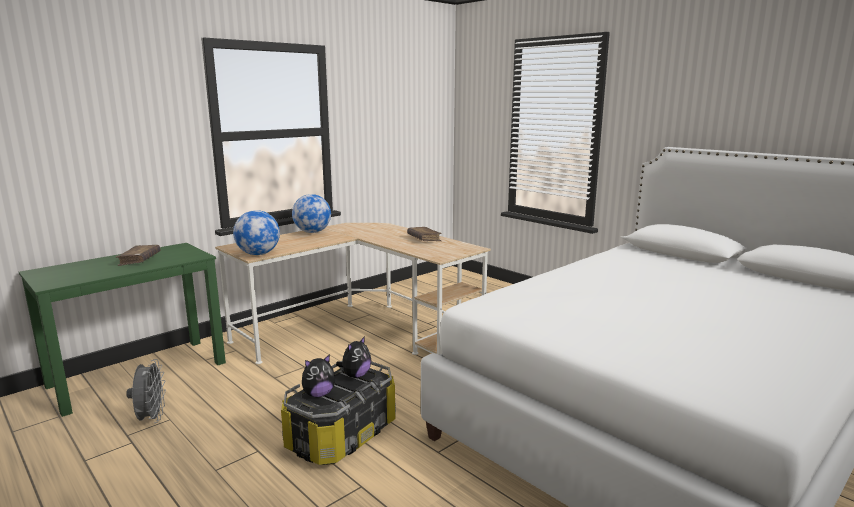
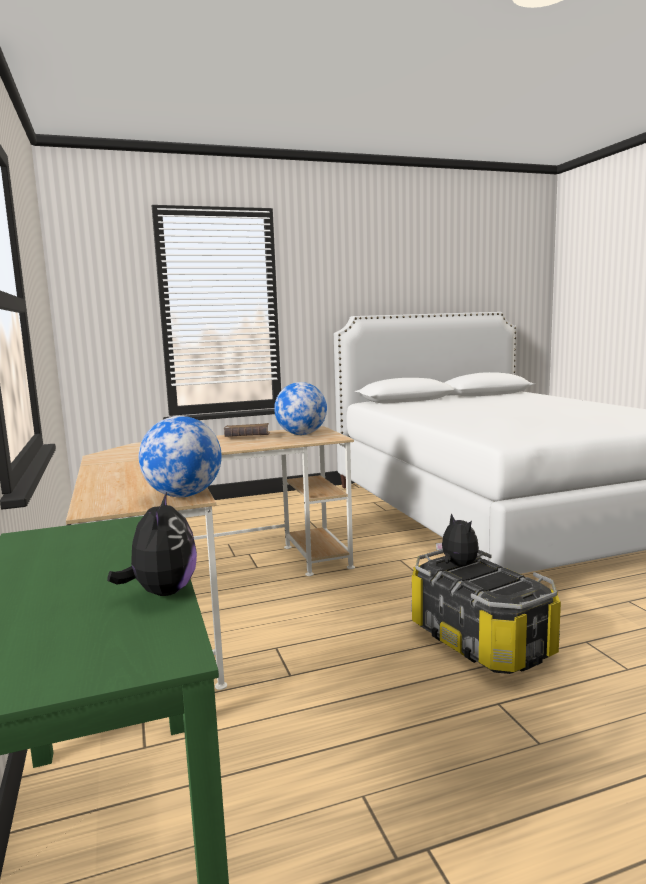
camera: 65 degrees left, 5 degrees down
brown book [116,245,160,266] -> none
grey fan [126,359,166,423] -> none
globe [292,194,331,233] -> globe moved to [274,382,327,435]
plush toy [302,354,335,397] -> plush toy moved to [107,492,197,596]

